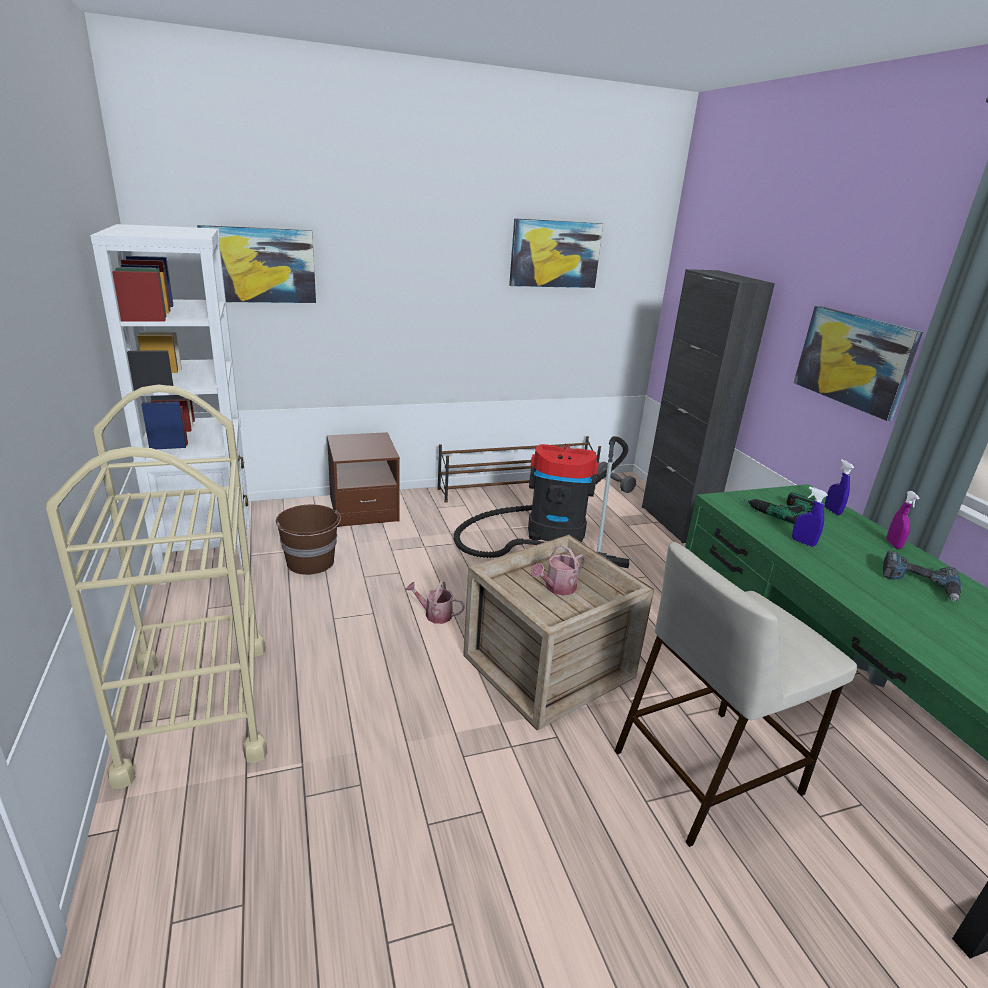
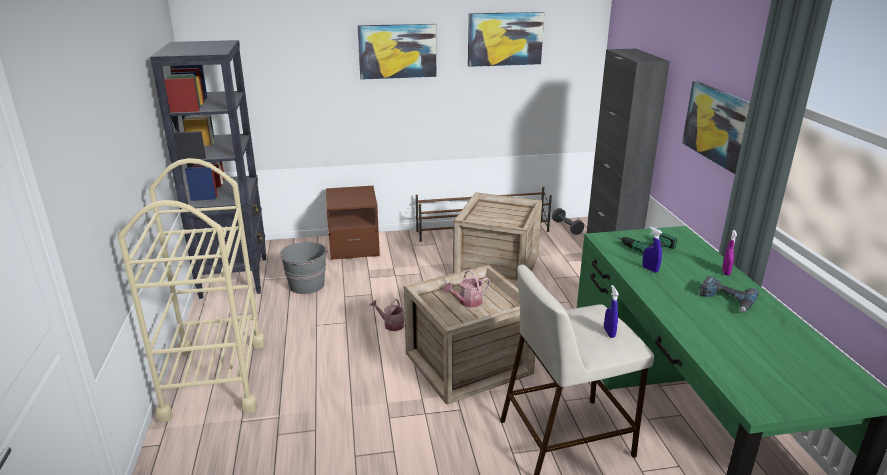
camera: 10 degrees right, 0 degrees up
white bookcase [90,224,250,585] -> black bookcase [150,40,267,299]
picture [197,225,316,303] -> picture moved to [357,24,436,80]
brown bucket [276,505,341,575] -> grey bucket [280,242,328,294]
vacuum cleaner [454,436,629,568] -> crate [453,192,542,287]
blue spray bottle [825,459,854,515] -> blue spray bottle moved to [604,285,619,338]

